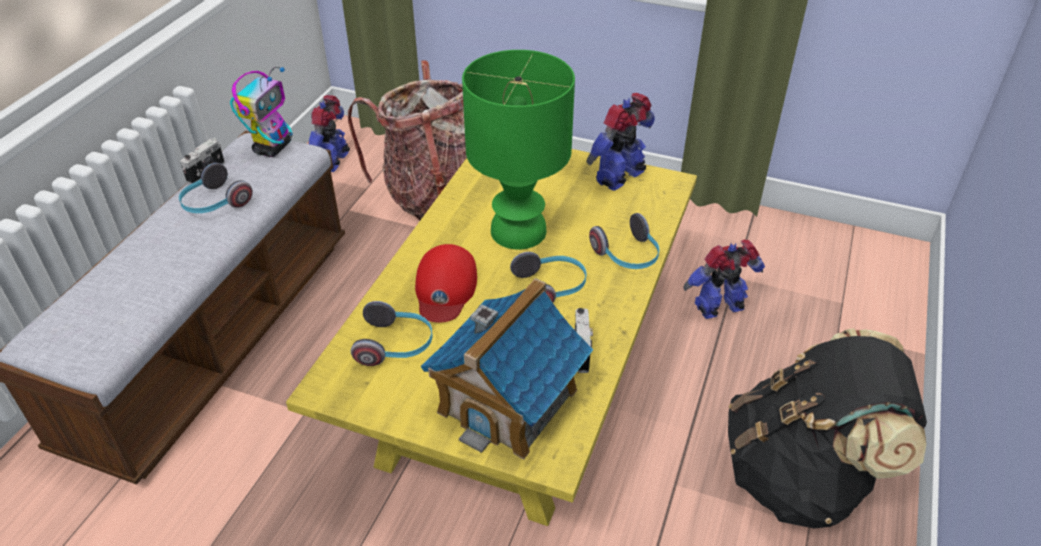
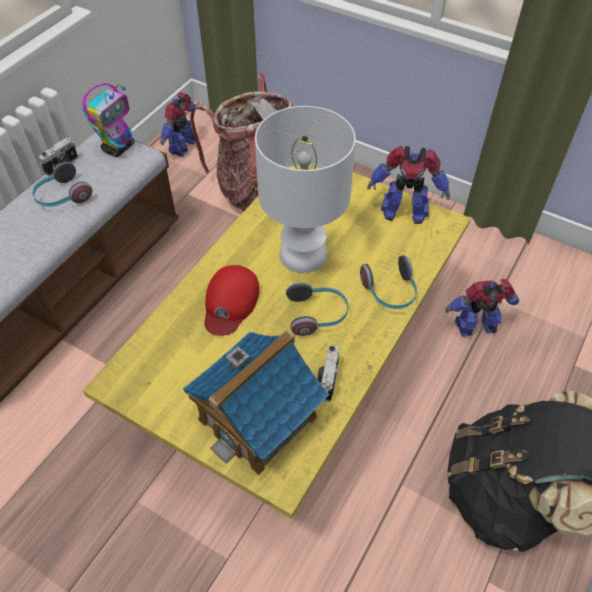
camera: 10 degrees right, 10 degrees up
headphones [351,301,433,366] -> none
green table lamp [462,50,575,250] -> white table lamp [255,106,356,273]
toy robot [586,93,655,191] -> toy robot turned 135 degrees counterclockwise [367,146,450,224]

